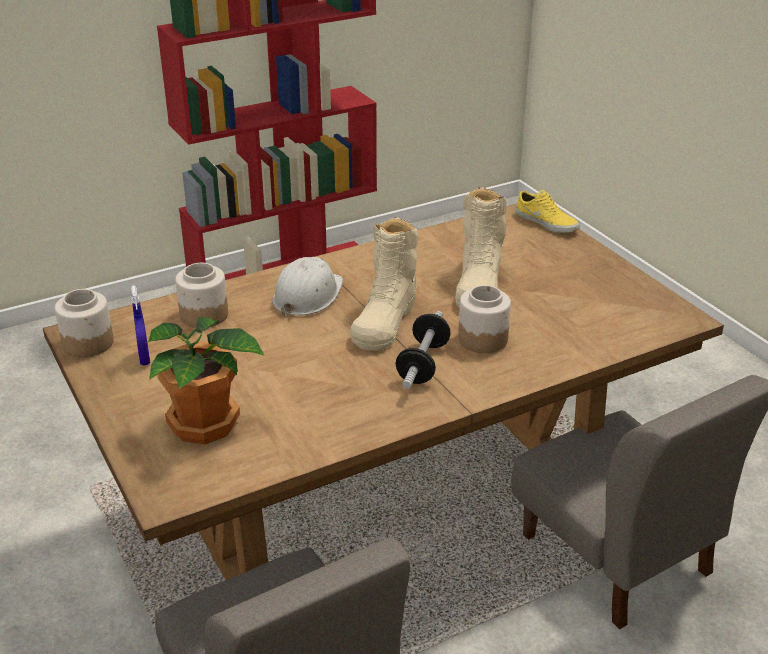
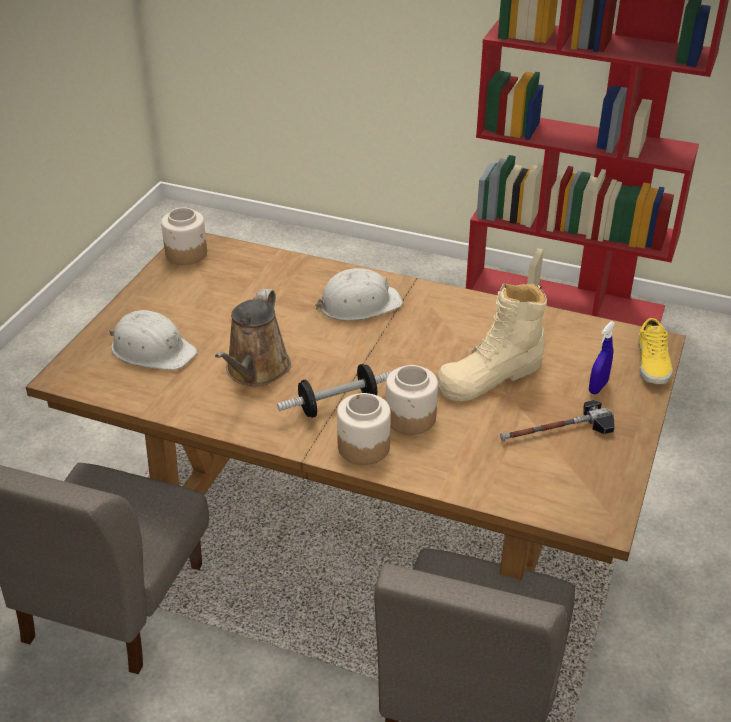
camera: 50 degrees right, 5 degrees up
blue spray bottle [131,285,150,365] -> blue spray bottle moved to [589,321,615,394]
potted plant [145,317,265,444] -> white hard hat [109,310,197,370]
jar [175,263,228,328] -> jar moved to [337,393,391,465]
beige boot [350,217,418,350] -> none
none -> brown watering can [215,289,291,386]
none -> hammer [500,400,615,442]

